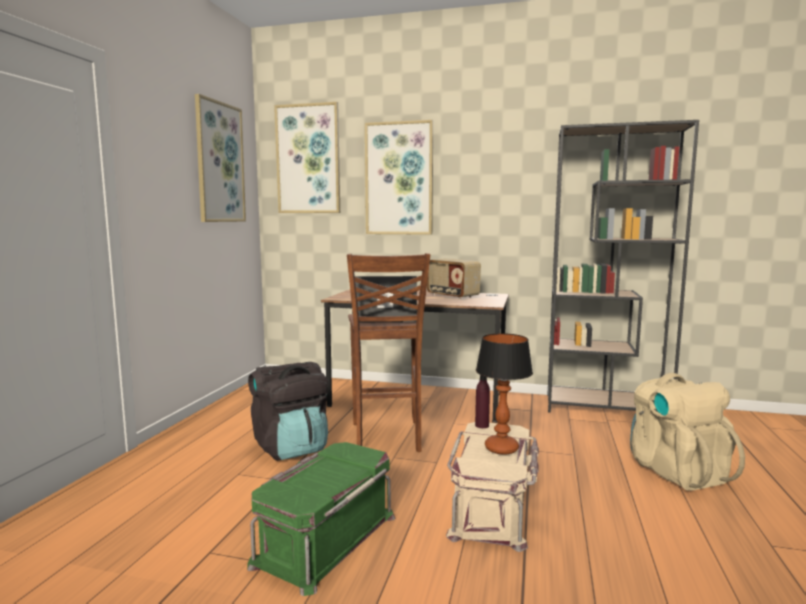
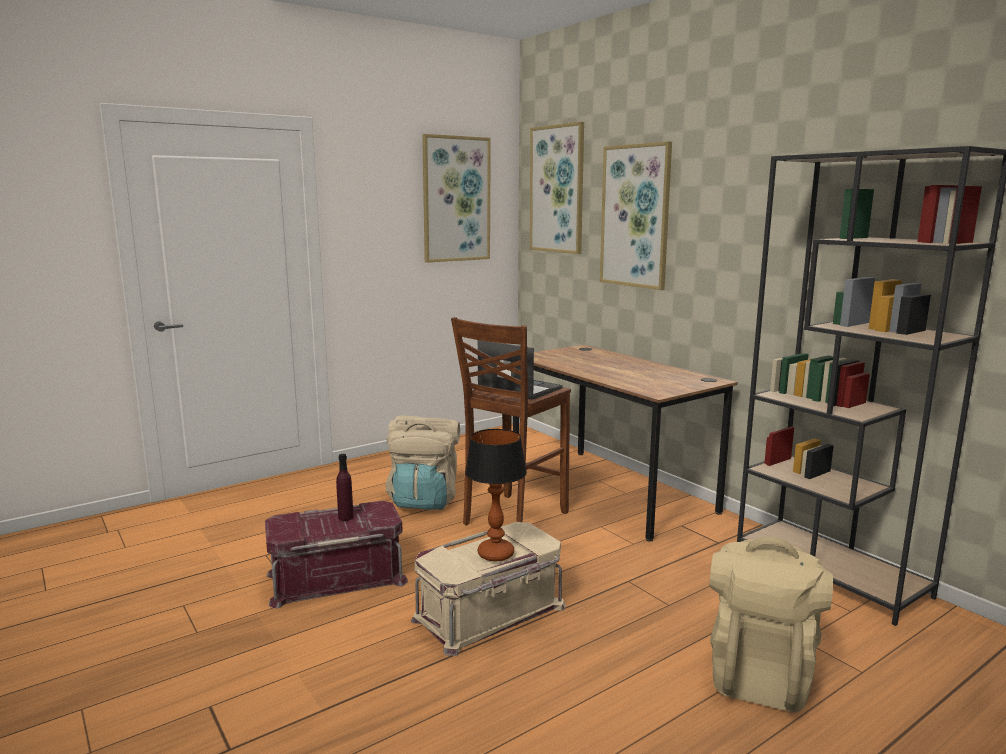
camera: 40 degrees right, 5 degrees up
green storage box [247,442,395,596] -> red storage box [265,501,408,609]
black backpack [248,362,328,461] -> beige backpack [385,415,460,510]
radio [427,259,481,299] -> none
purple bottle [475,375,490,428] -> purple bottle moved to [336,454,354,521]

